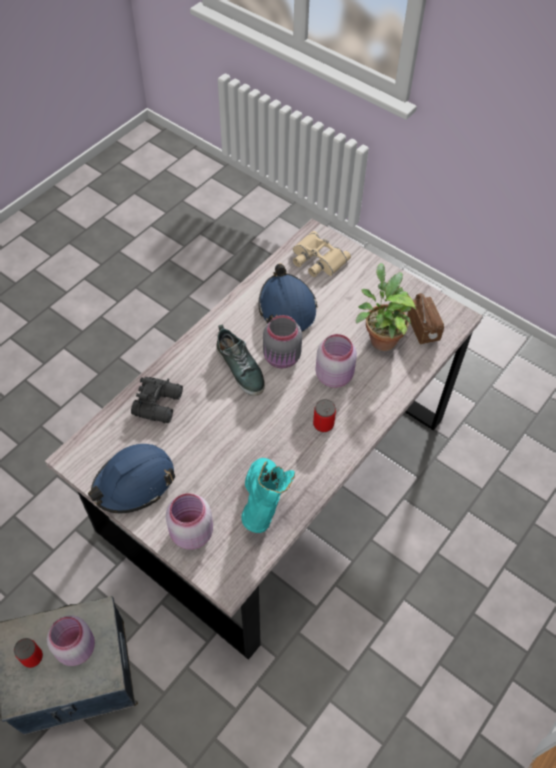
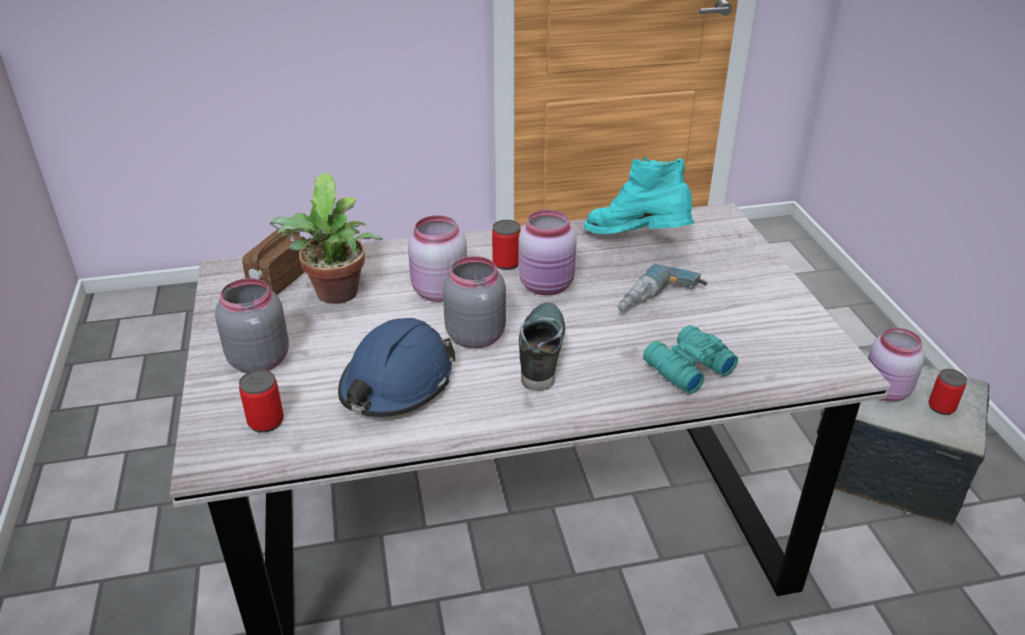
camera: 140 degrees left, 20 degrees down
blue hard hat [88,444,175,513] -> none
black binoculars [131,377,183,423] -> turquoise binoculars [643,325,738,394]
pink jar [166,493,213,550] -> pink jar moved to [518,210,577,295]
turquoise boot [241,458,295,533] -> turquoise boot turned 75 degrees clockwise [584,157,694,234]
beige binoculars [293,231,351,277] -> can [239,369,284,433]
none -> grey jar [215,278,289,373]
none -> power drill [618,263,707,311]

